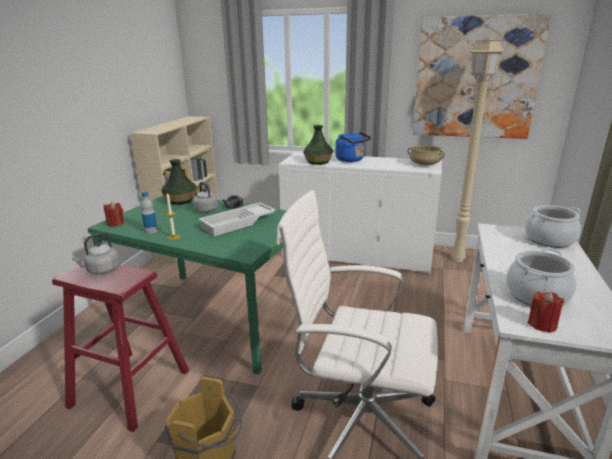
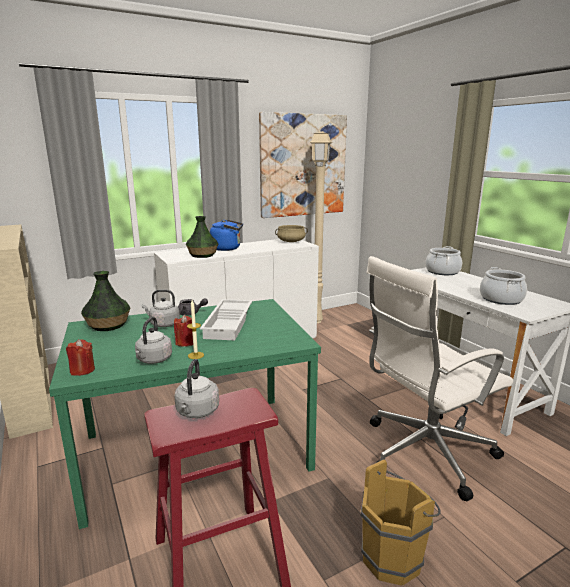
camera: 45 degrees left, 5 degrees down
bottle [141,191,158,234] -> grey kettle [135,317,172,364]
red candle [528,291,564,333] -> red candle moved to [174,315,193,347]

